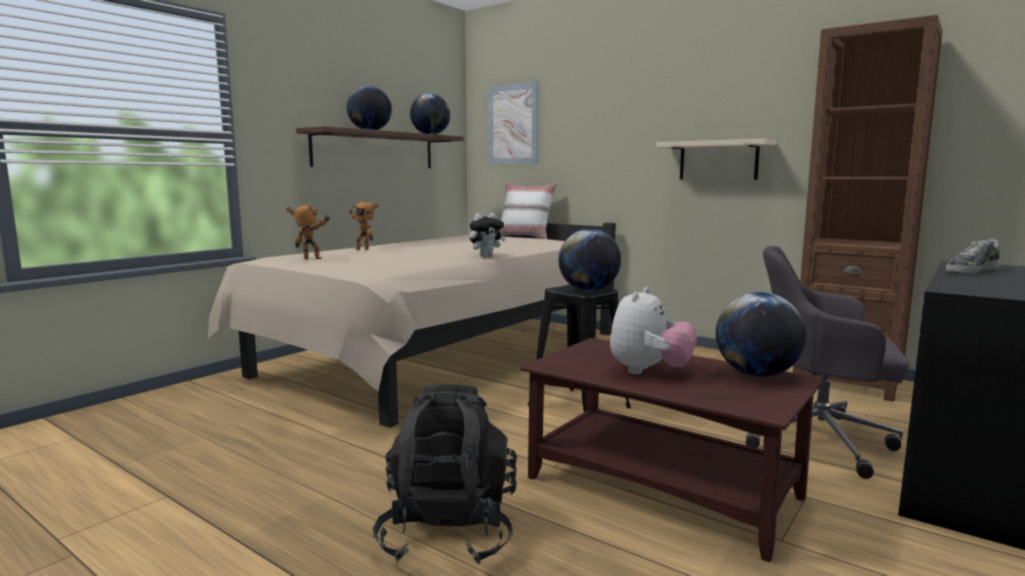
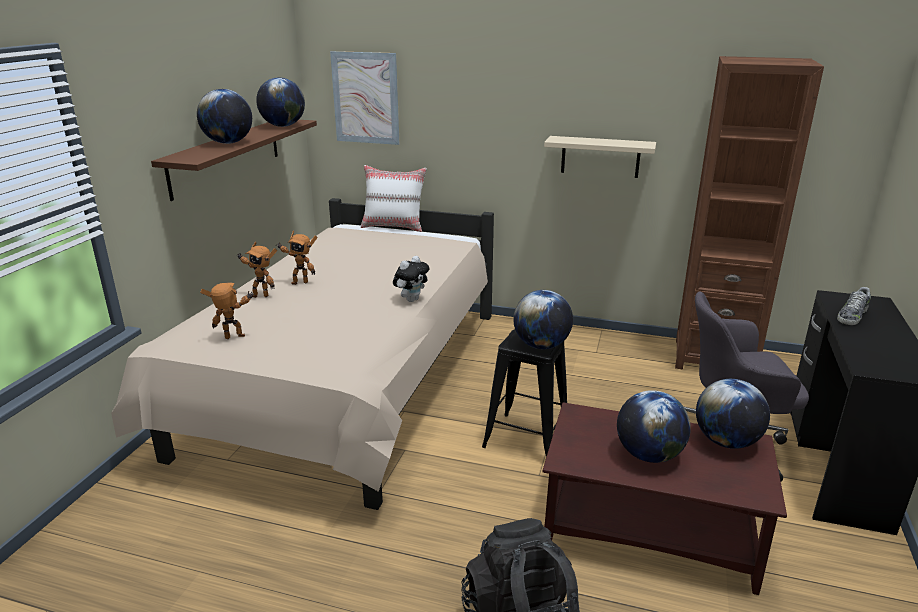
camera: 20 degrees left, 15 degrees up
plush toy [610,287,697,374] -> globe [617,390,691,463]
none -> toy robot [276,231,317,285]

